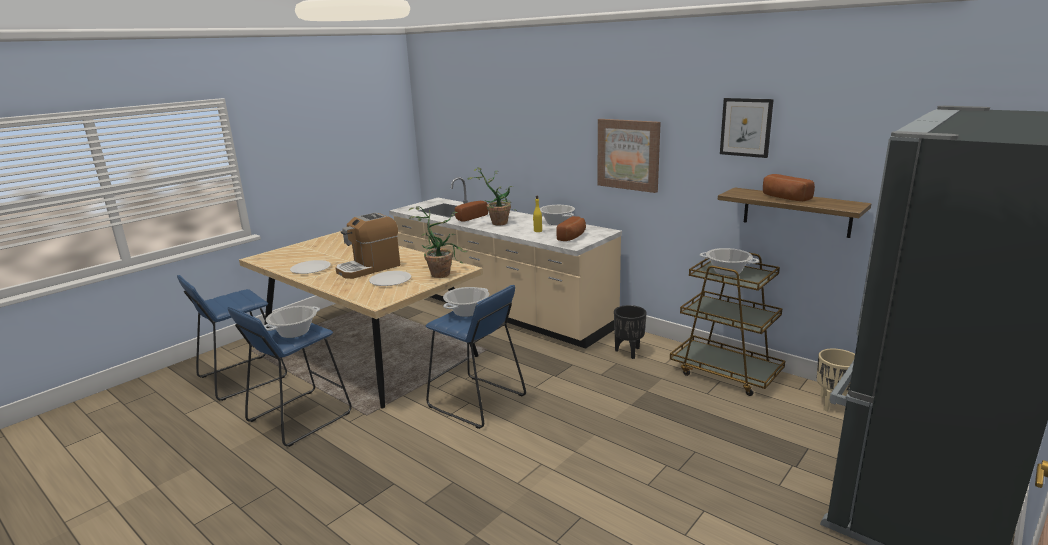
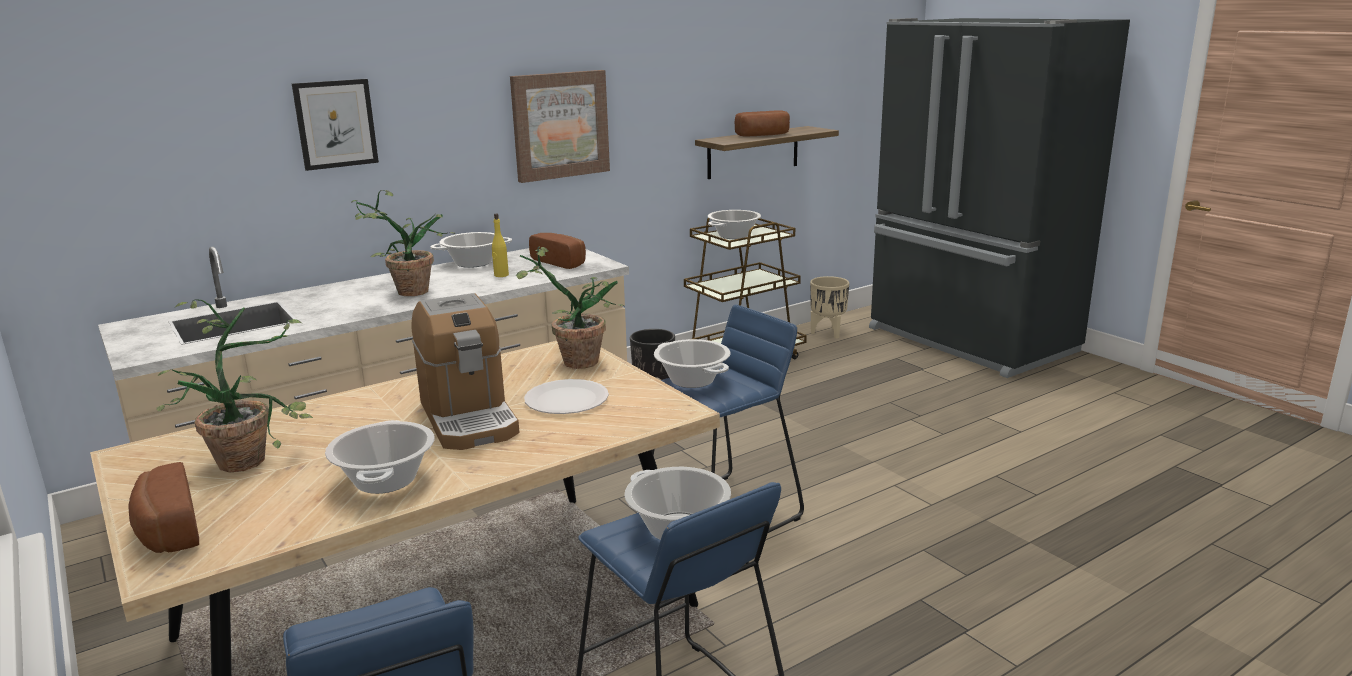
camera: 75 degrees left, 0 degrees up
white plate [290,260,331,274] -> cooking pot [325,420,435,494]
bread [455,201,488,222] -> bread moved to [128,462,199,553]
picture [720,98,774,158] -> picture moved to [292,79,379,171]
none -> potted plant [156,299,313,473]

